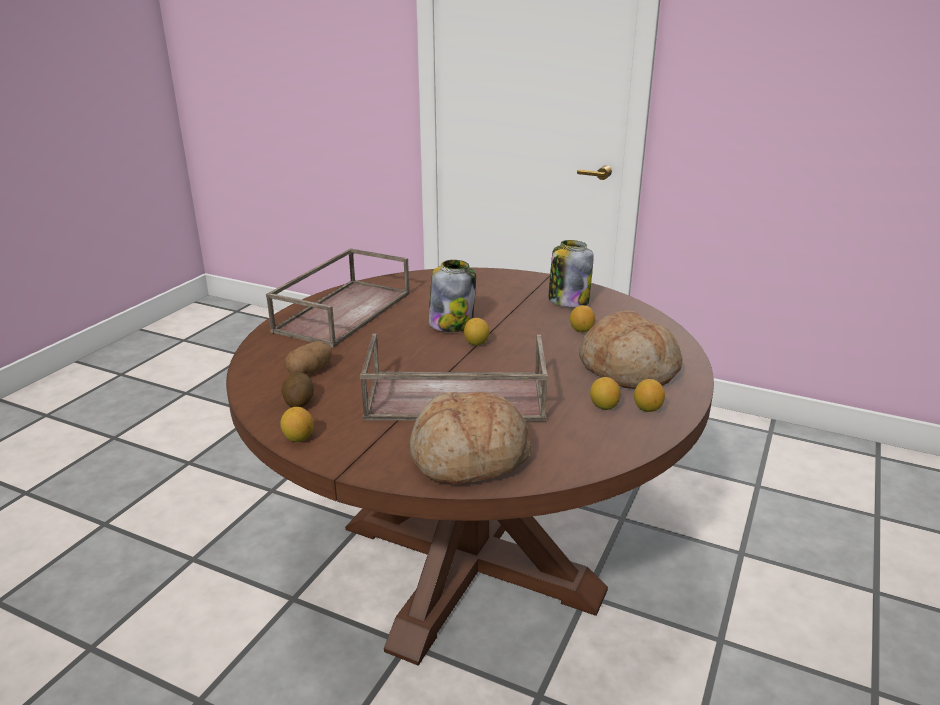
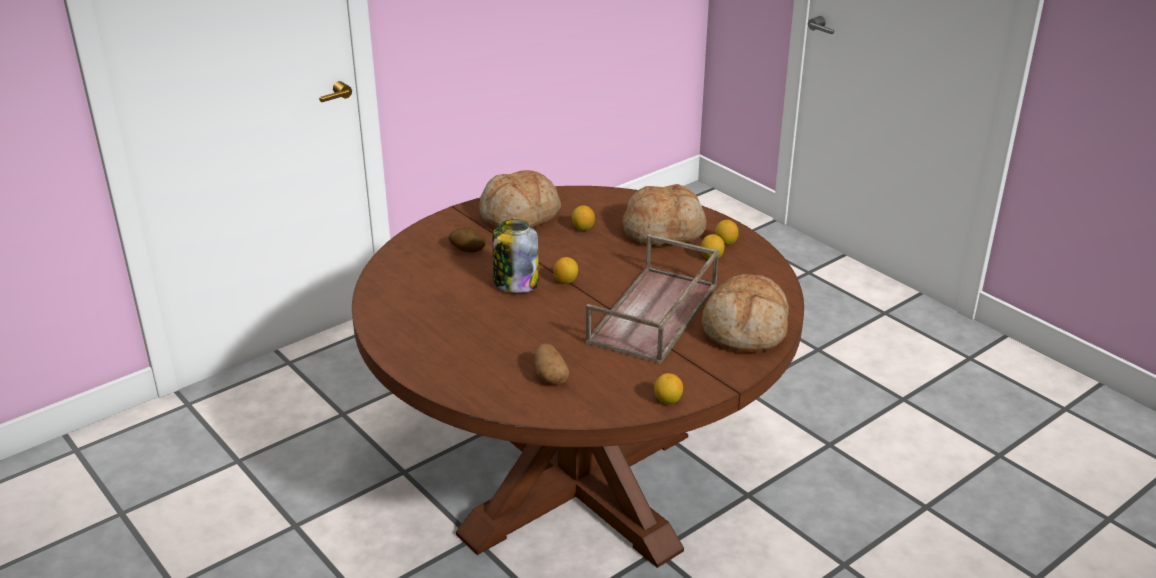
camera: 65 degrees left, 5 degrees up
brown tray [266,248,410,348] -> none
potato [281,372,314,407] -> potato moved to [448,227,485,252]
jar [548,240,594,307] -> bread [479,170,561,228]

